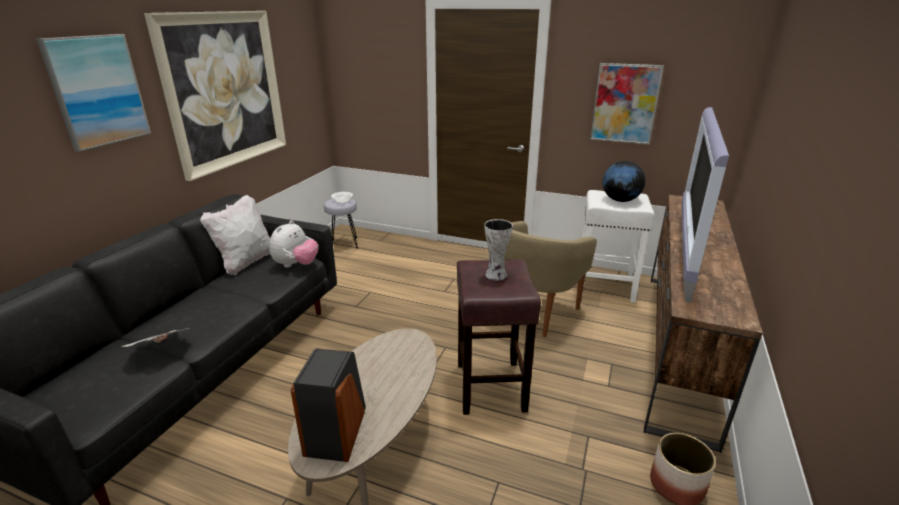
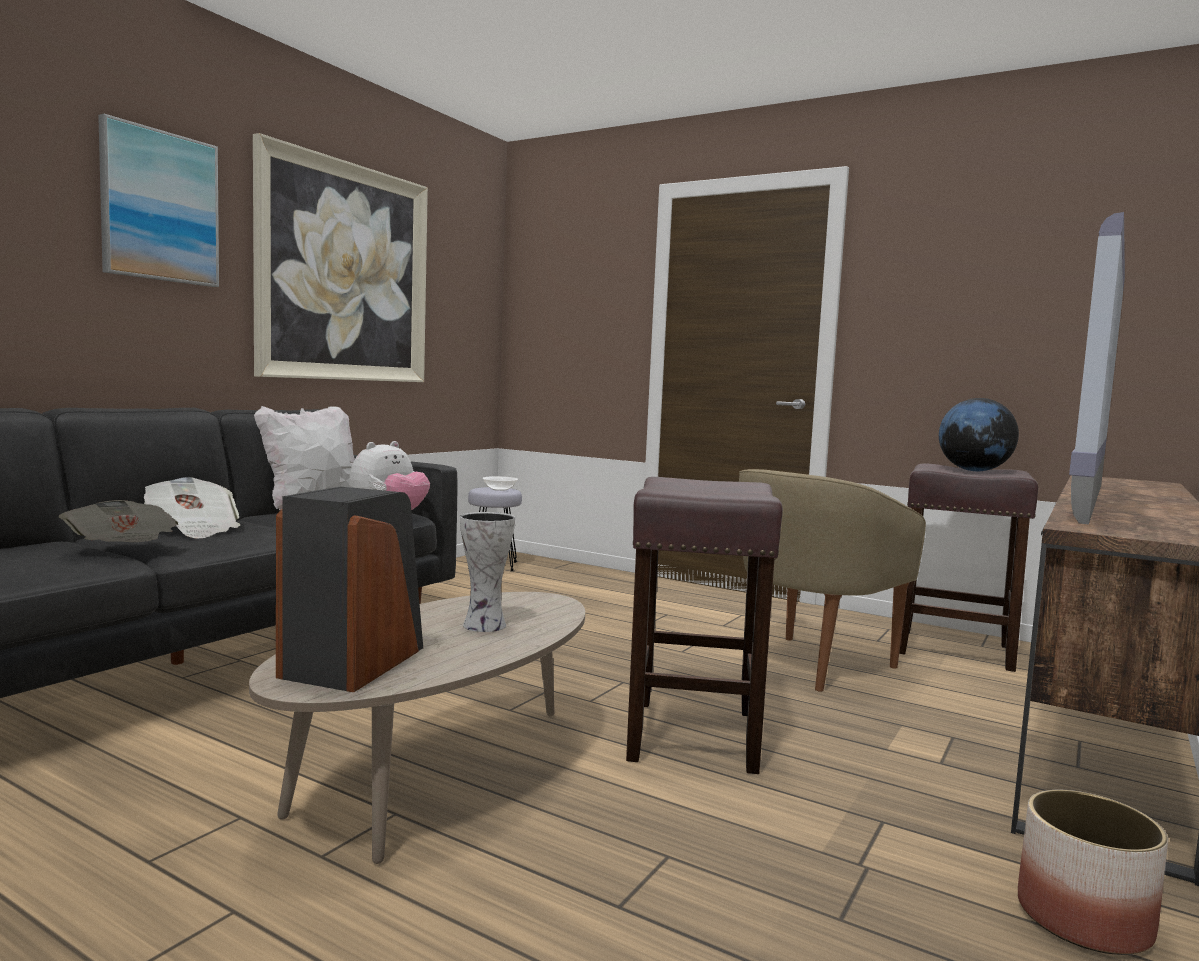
camera: 10 degrees right, 20 degrees down
vase [484,219,513,281] -> vase moved to [460,512,515,632]
white stool [582,190,654,303] -> brown stool [899,464,1038,672]
picture [590,63,664,145] -> none
none -> newspaper [144,477,240,539]

